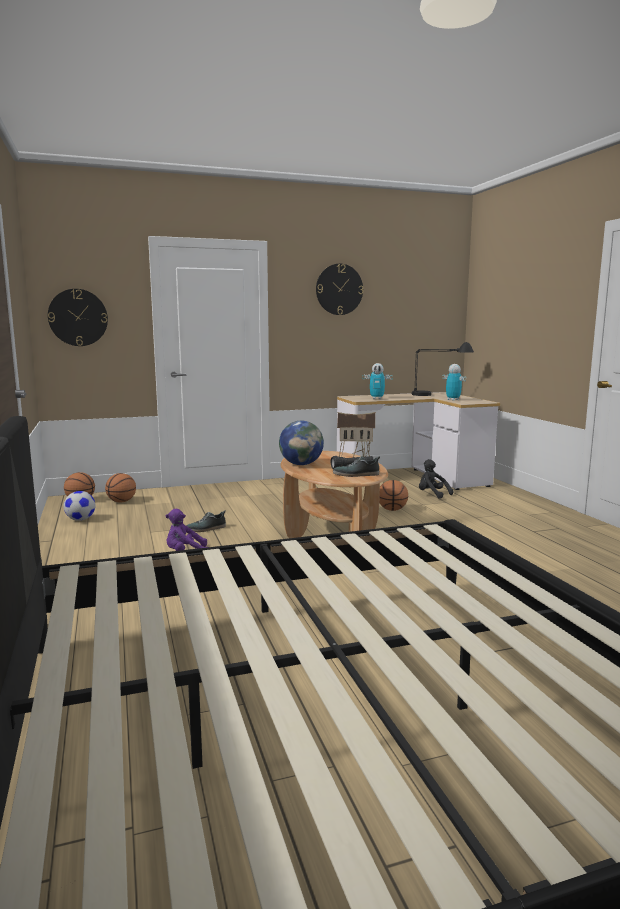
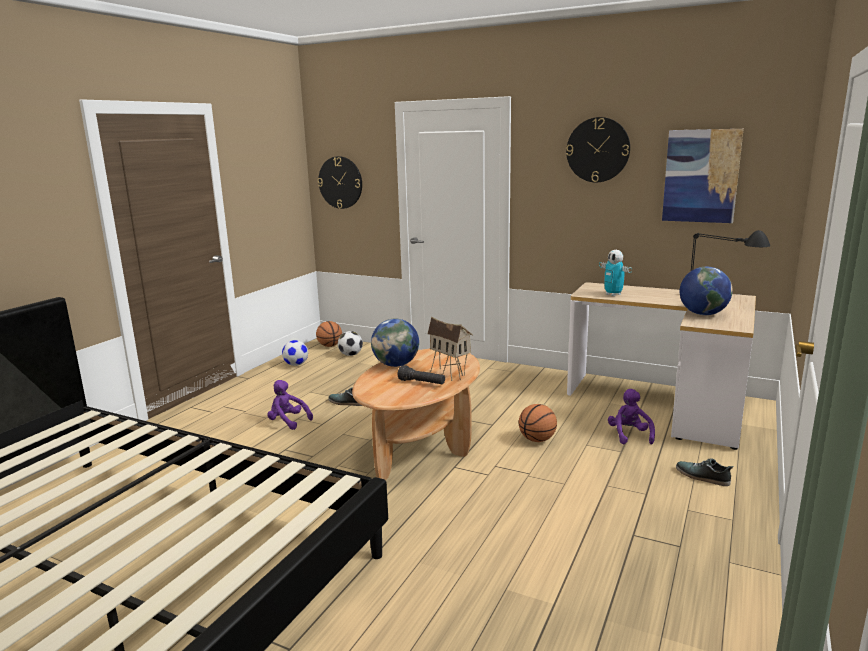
camera: 45 degrees right, 5 degrees up
basketball [105,473,136,503] -> football [338,331,363,356]
shoe [333,456,380,477] -> shoe moved to [676,458,734,486]
black plush toy [419,459,453,499] -> purple plush toy [608,389,655,445]
toy robot [443,364,466,401] -> globe [680,267,733,315]
none -> picture [662,129,744,223]

